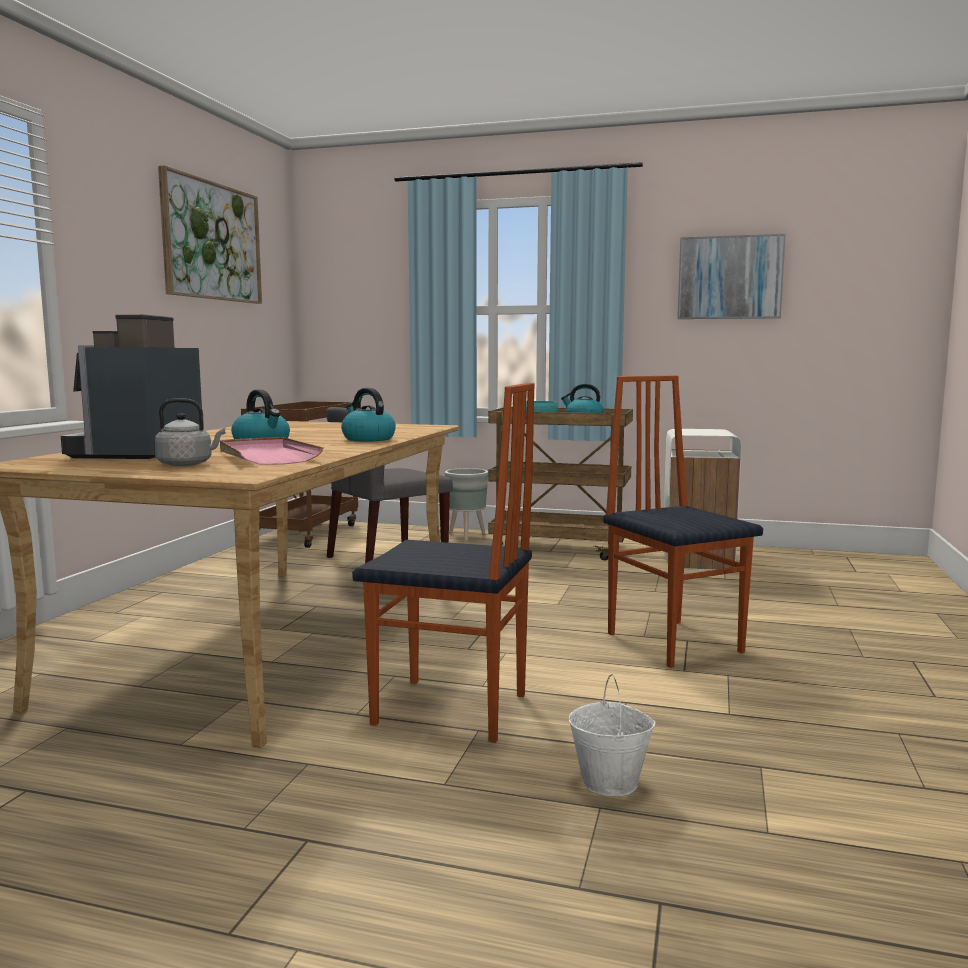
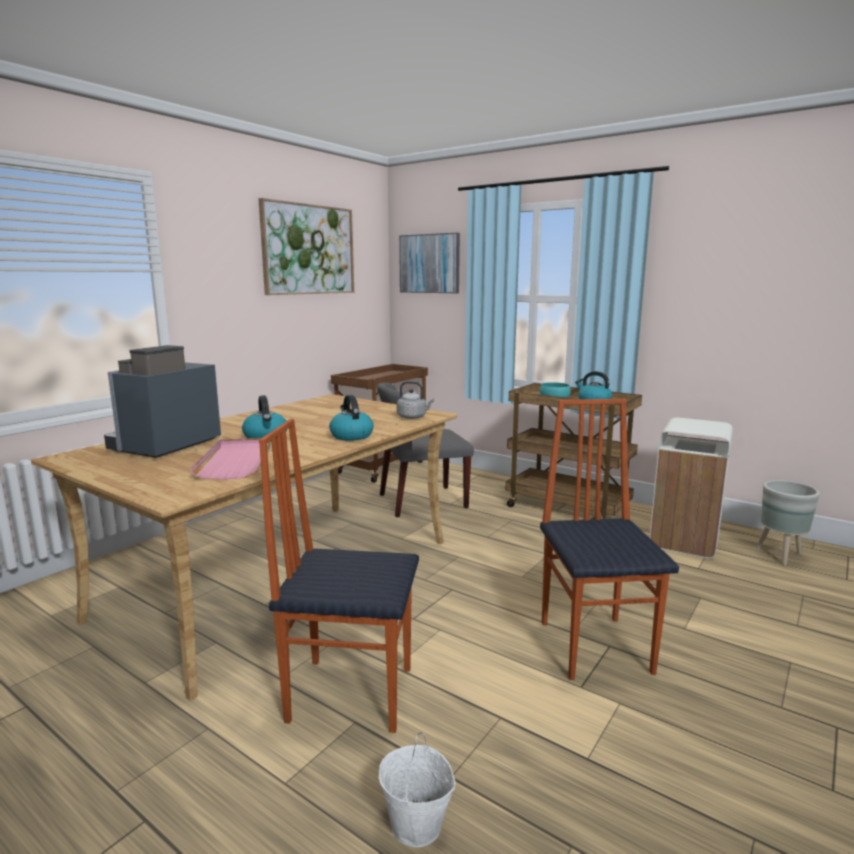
camera: 20 degrees right, 5 degrees up
grey kettle [154,398,225,466] -> grey kettle moved to [397,381,434,419]
chair [352,383,535,743] -> chair turned 150 degrees clockwise [259,419,419,733]
grey planter [445,468,488,541] -> grey planter moved to [756,480,820,565]
picture [677,234,786,319] -> picture moved to [399,233,460,293]

